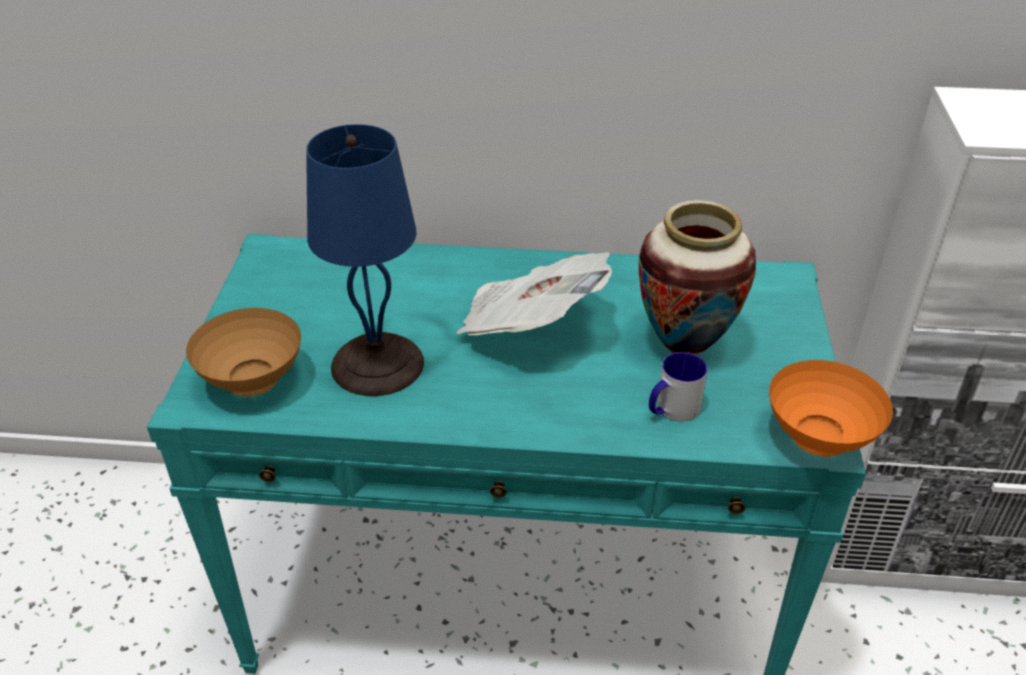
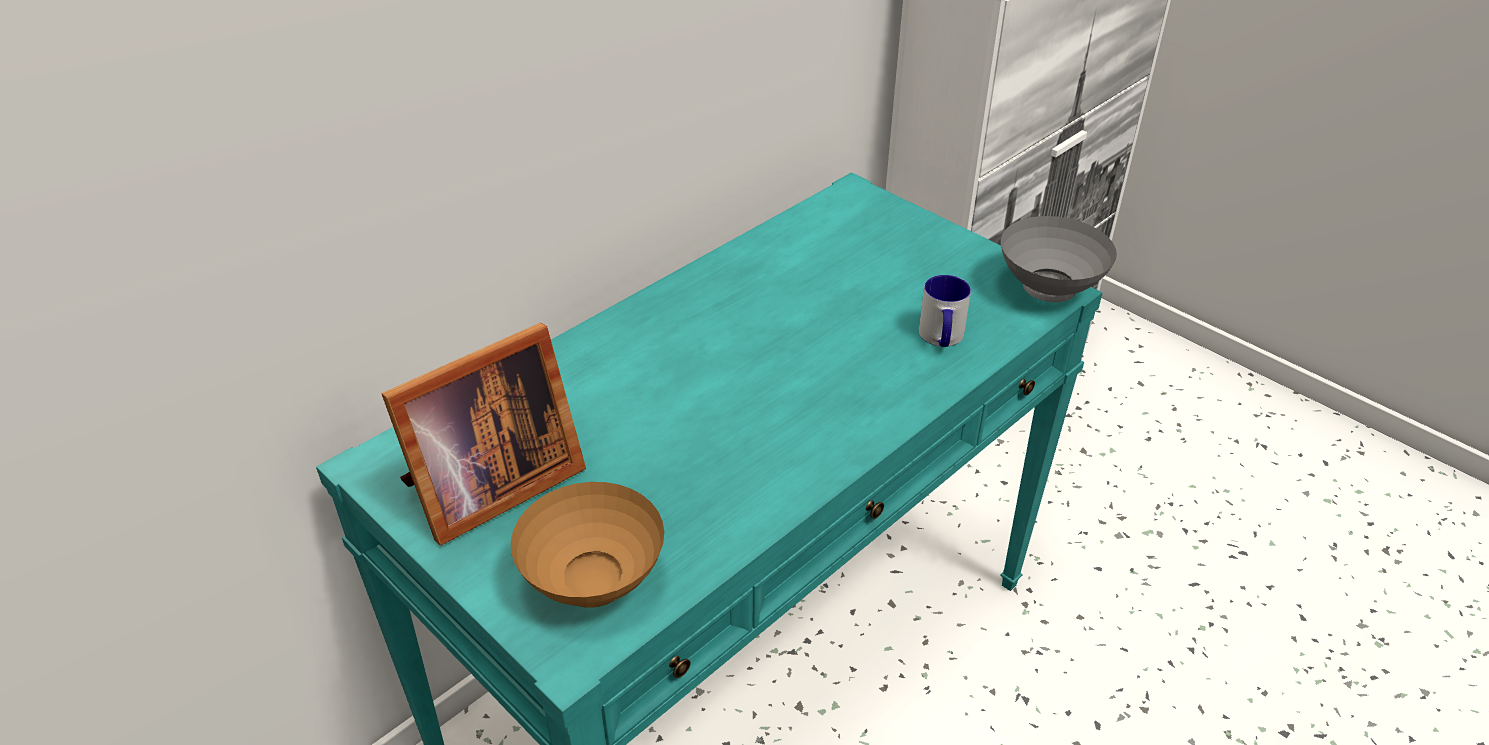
camera: 50 degrees left, 0 degrees up
blue table lamp [306,124,424,396] -> none
newspaper [456,252,612,335] -> none
vase [639,200,756,355] -> none
orange bowl [769,360,893,457] -> grey bowl [1001,216,1117,303]
none -> picture frame [382,323,586,546]

